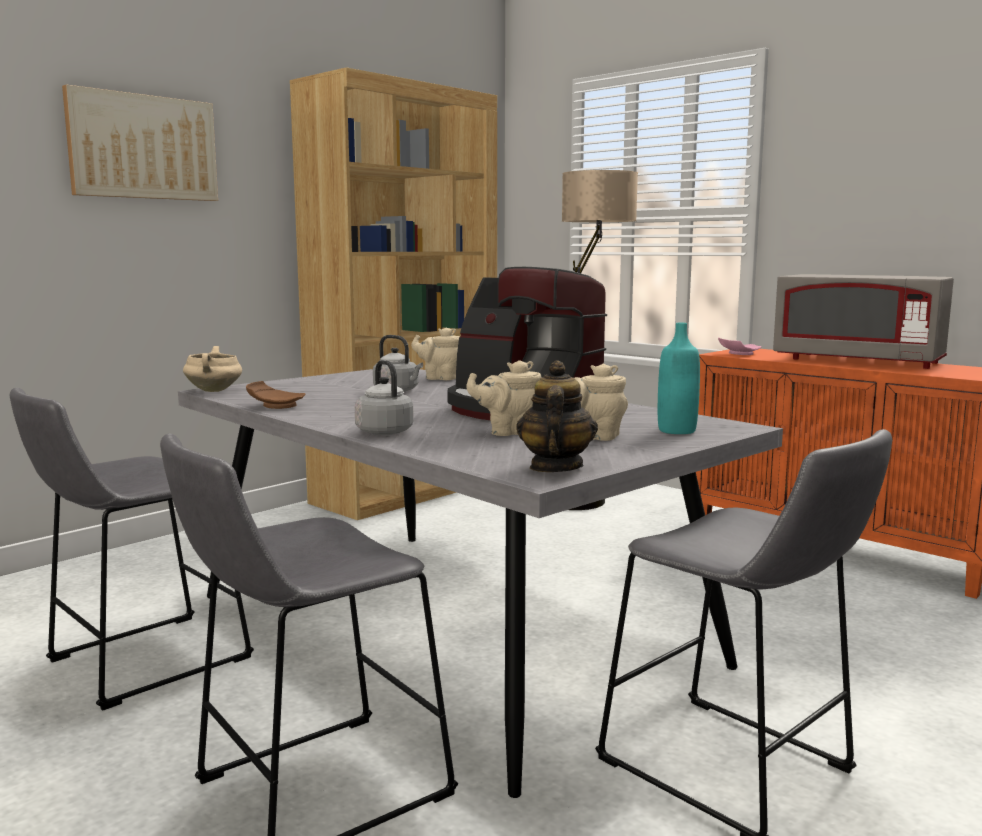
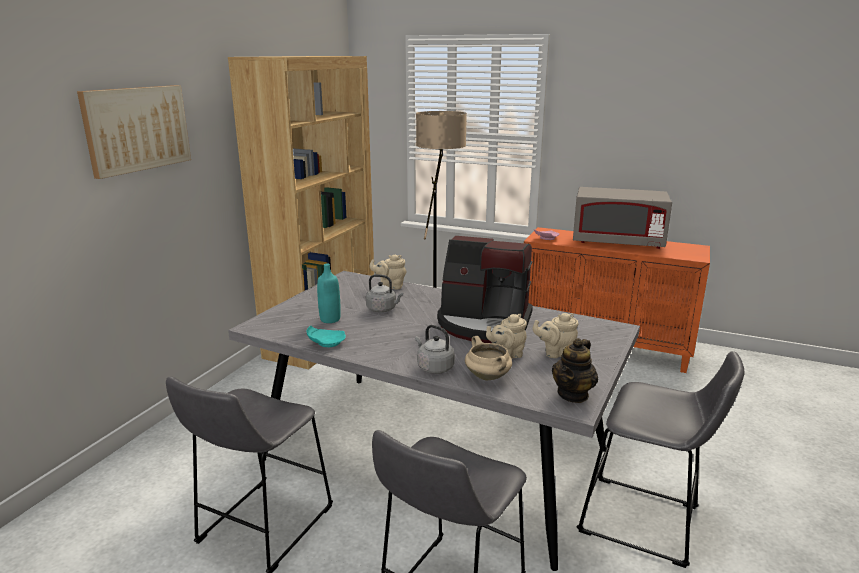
camera: 20 degrees left, 10 degrees up
beige cooking pot [183,346,242,392] -> beige cooking pot moved to [465,336,512,380]
brown plate [246,381,305,409] -> turquoise plate [307,326,346,347]
teapot [516,360,598,472] -> teapot turned 135 degrees counterclockwise [552,338,598,403]
turquoise bottle [658,323,700,434] -> turquoise bottle moved to [317,263,341,323]

